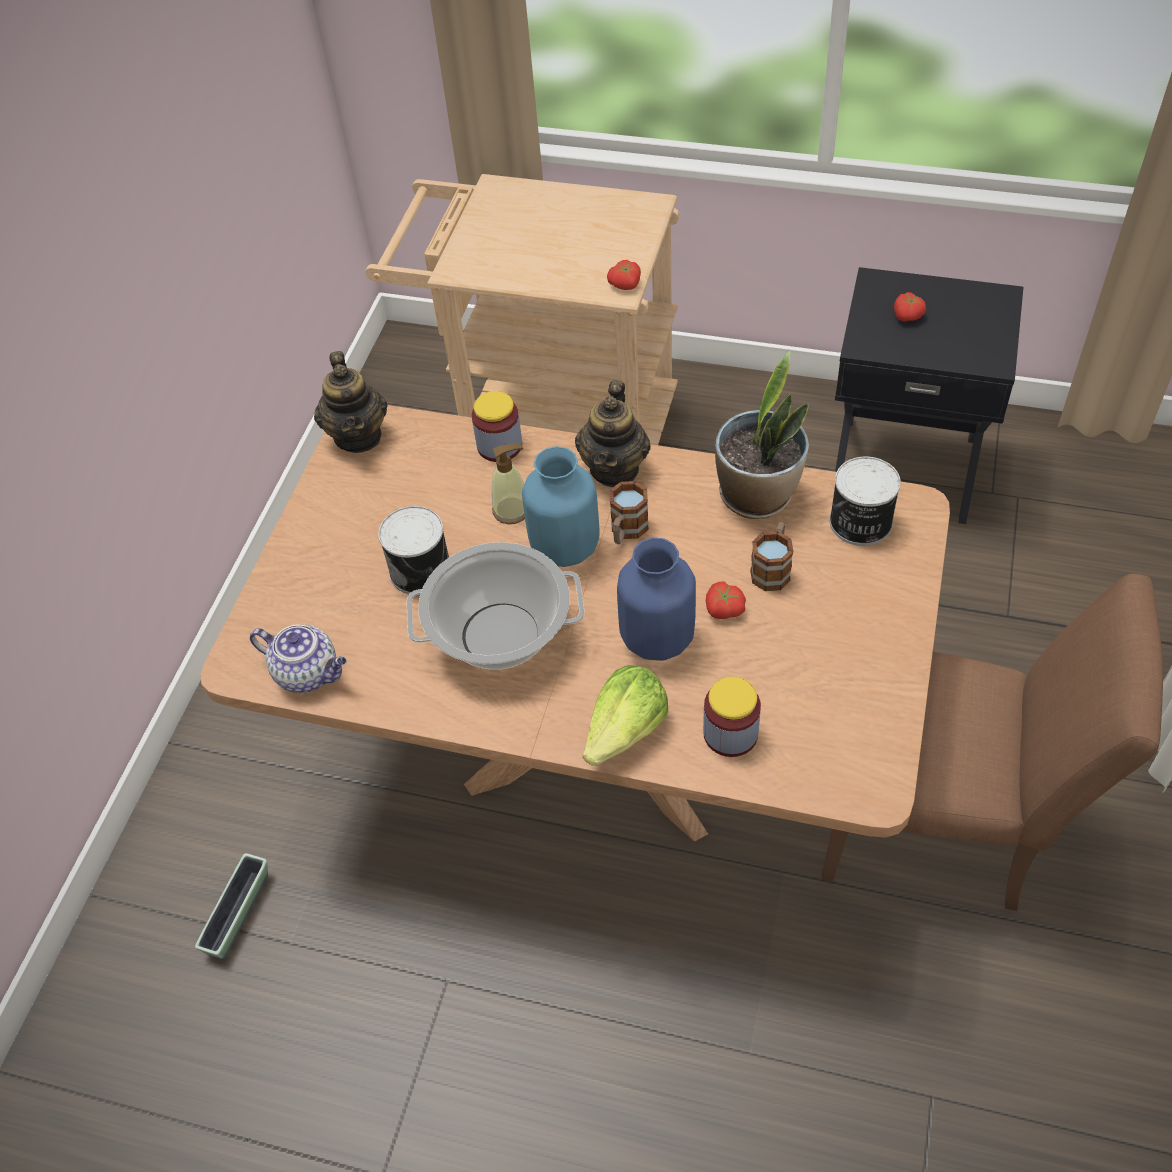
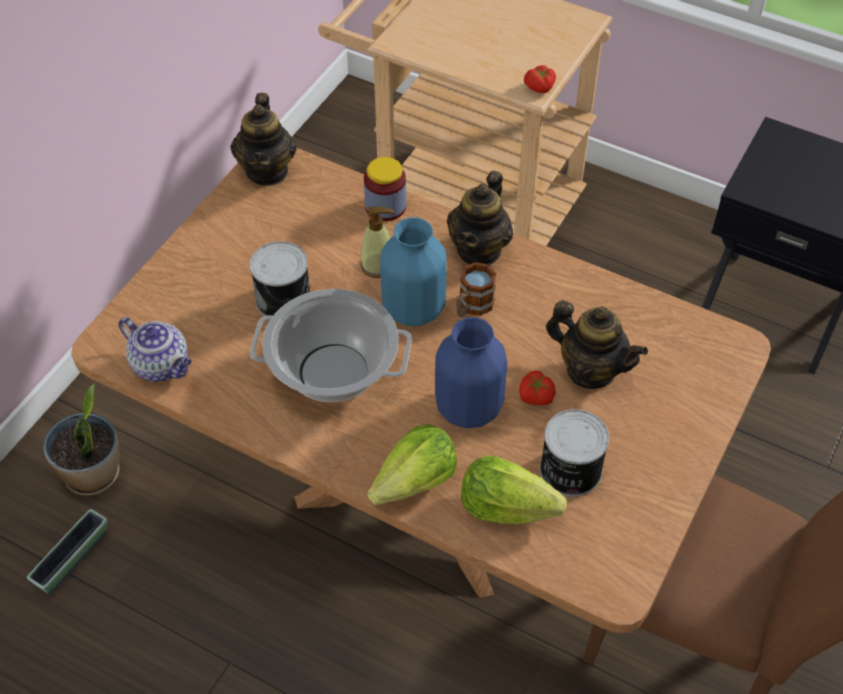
camera: 10 degrees right, 0 degrees up
jar [703,677,761,757] -> lettuce [461,455,567,524]
potted plant [715,351,809,519] -> potted plant moved to [43,384,120,495]
mug [750,522,794,591] -> teapot [546,300,648,389]
can [829,457,901,546] -> can moved to [540,409,609,497]
tomato [894,292,926,322] -> none

